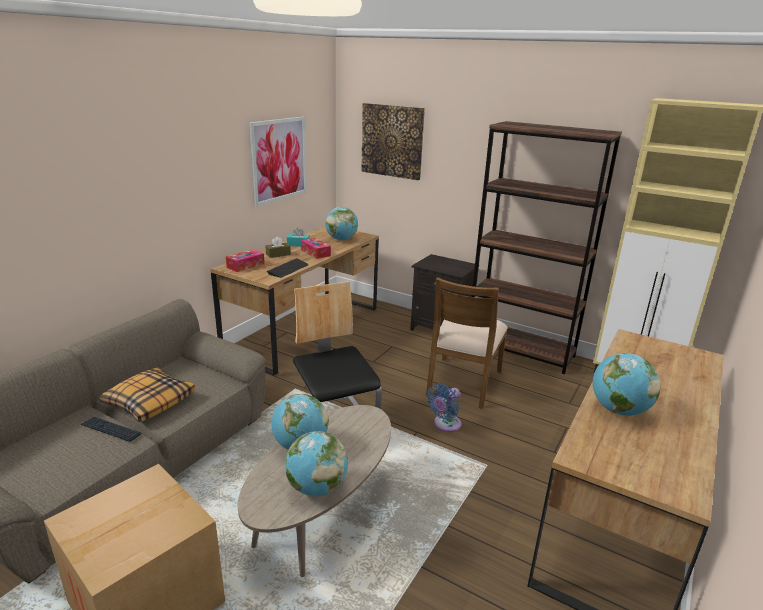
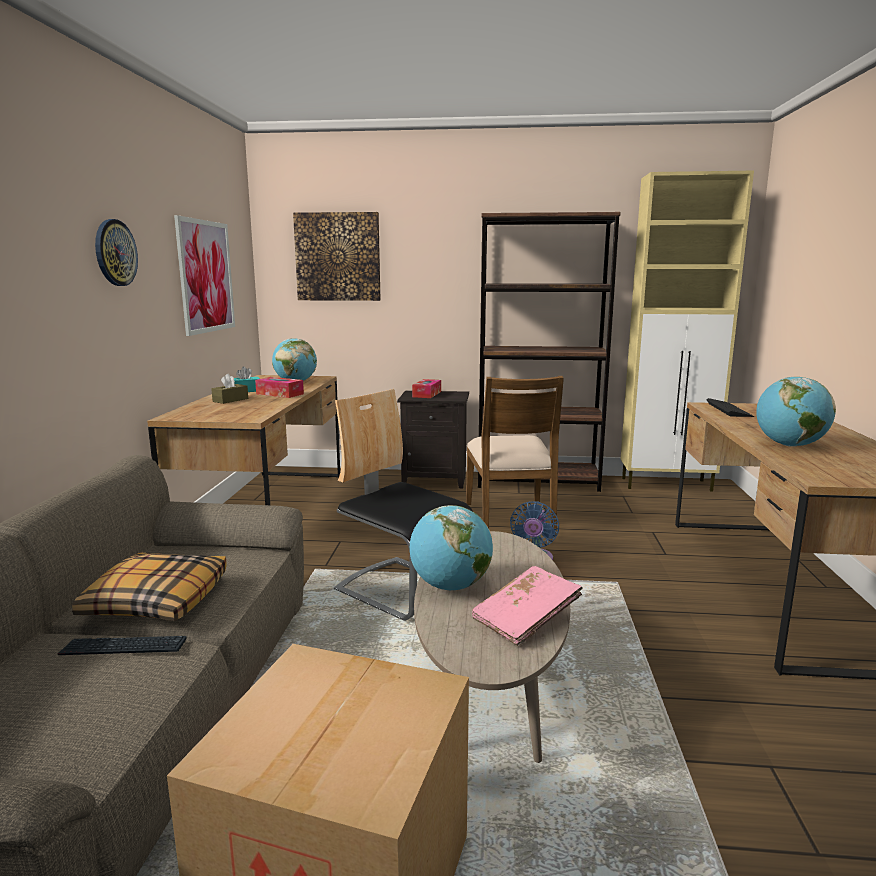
camera: 25 degrees left, 10 degrees down
tissue box [226,249,265,272] -> tissue box moved to [412,379,441,398]
keyboard [267,258,308,278] -> keyboard moved to [707,398,754,417]
globe [285,431,348,496] -> pink book [472,566,583,646]
none -> wall clock [95,219,138,286]

